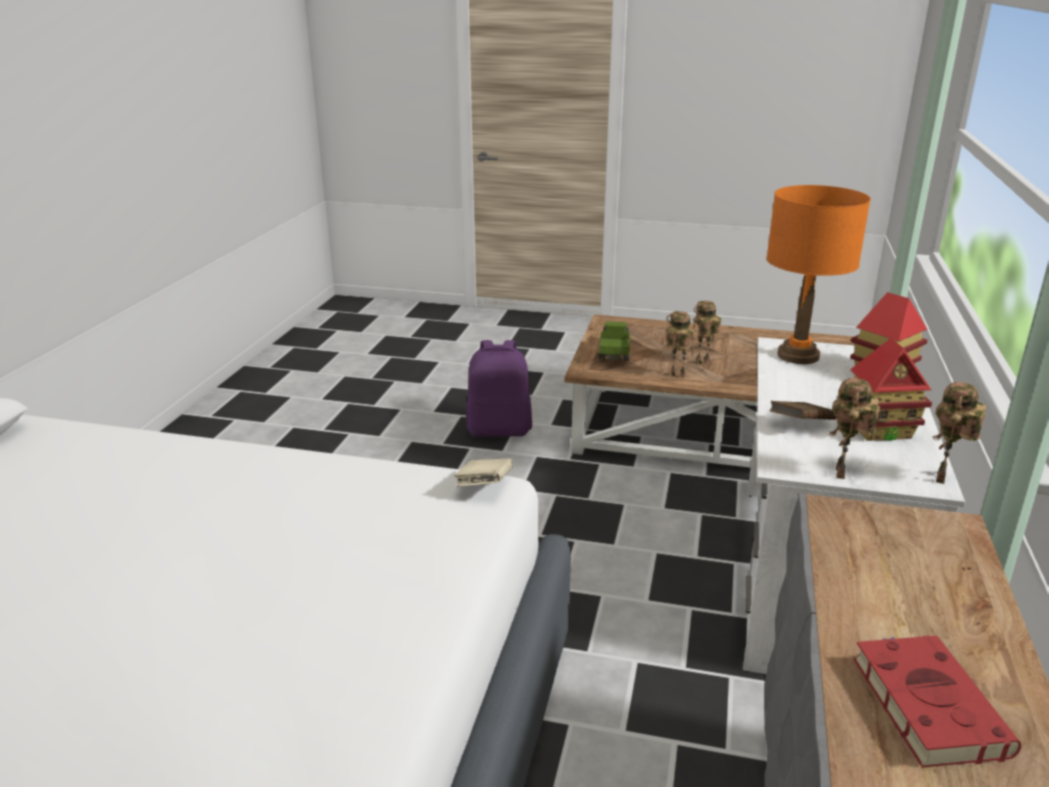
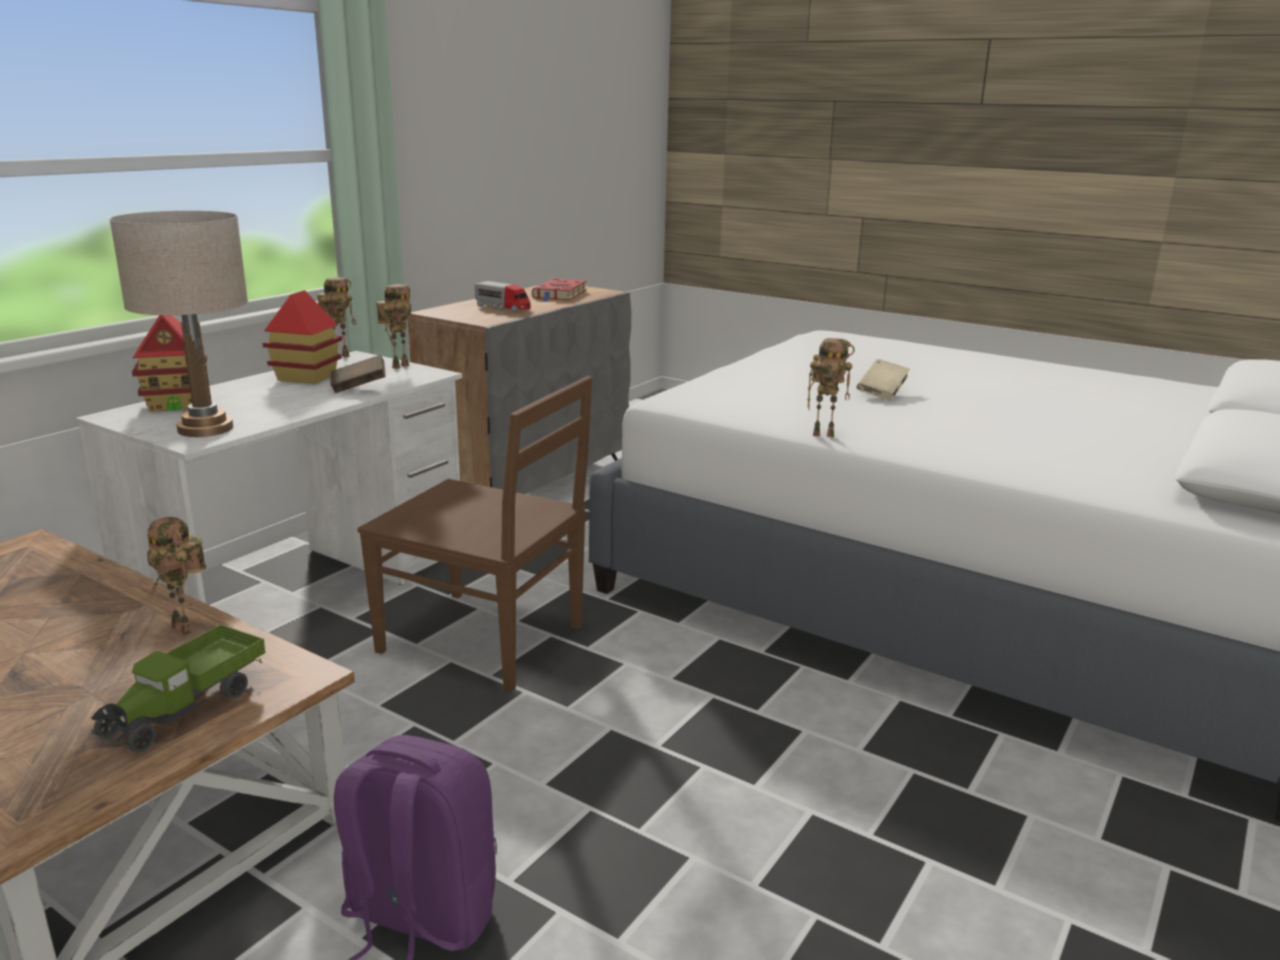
camera: 160 degrees left, 5 degrees down
beige book [454,458,513,487] -> beige book moved to [857,359,910,401]
toy robot [690,301,722,365] -> toy robot moved to [807,338,855,437]
orange table lamp [766,185,871,364] -> beige table lamp [109,211,248,437]
none -> brown chair [357,376,593,692]
none -> toy truck [475,281,531,312]

